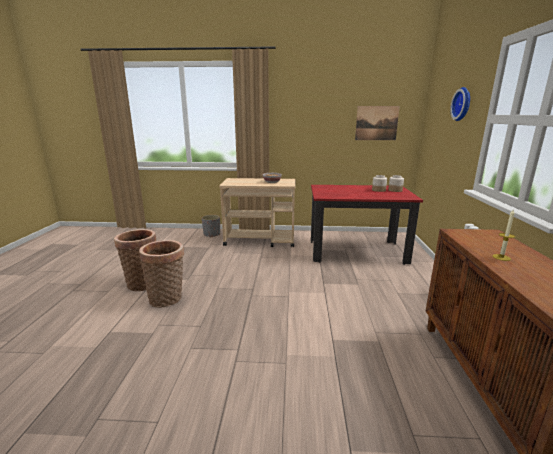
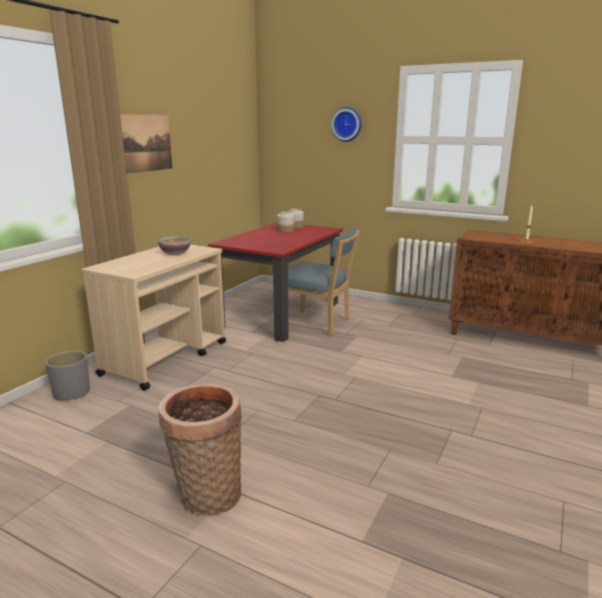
camera: 65 degrees left, 0 degrees up
basket [139,240,184,308] -> none
picture [355,106,400,140] -> picture moved to [120,114,172,174]
none -> blue chair [288,227,360,337]

